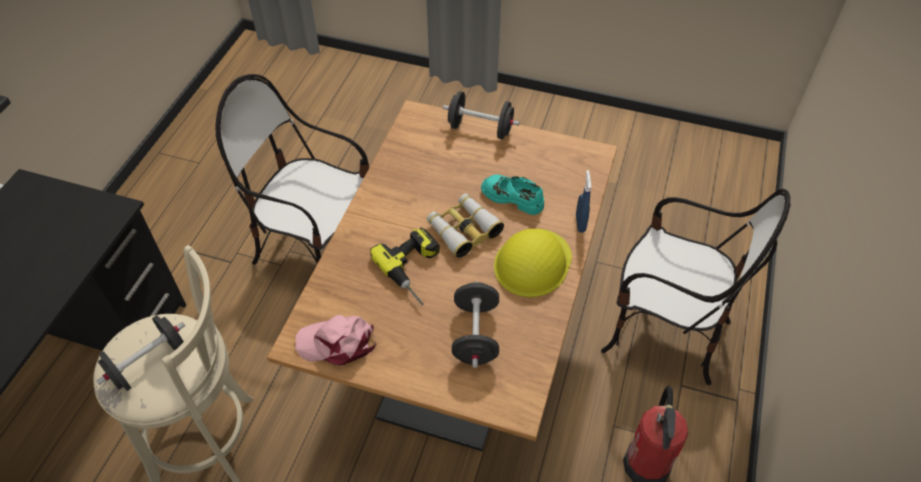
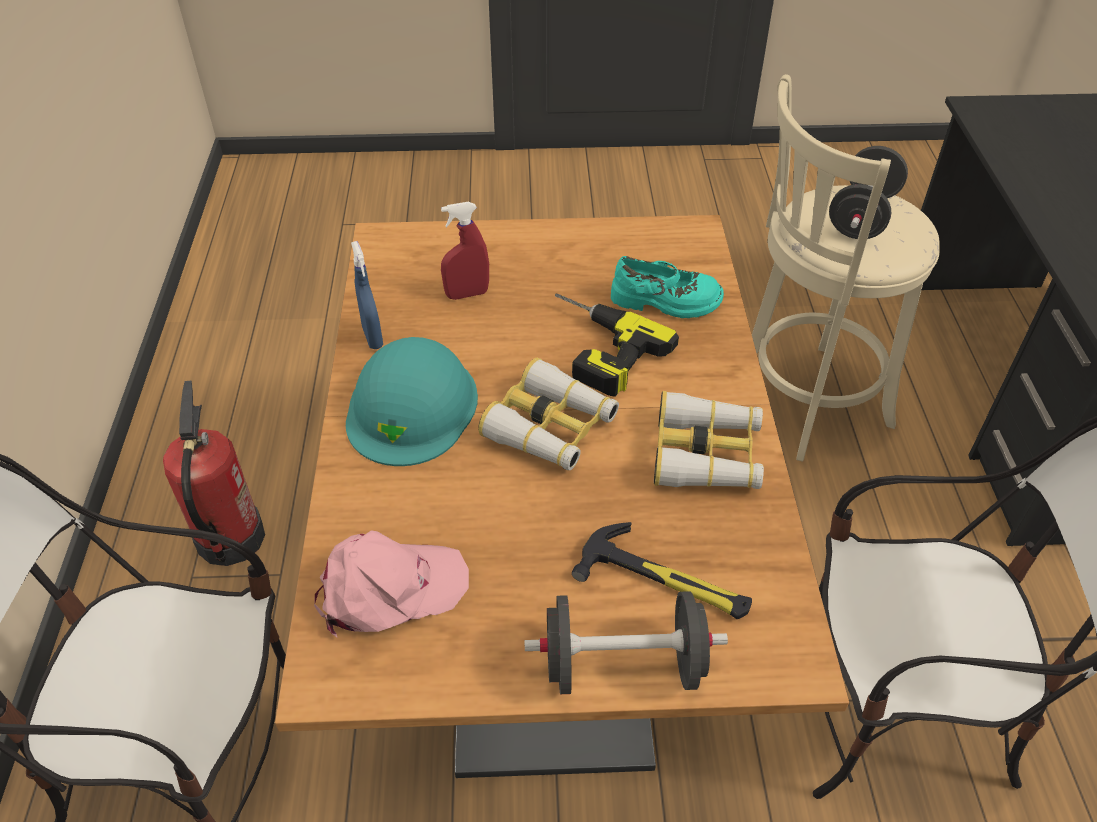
camera: 160 degrees right, 5 degrees down
pink cap [295,315,376,366] -> pink cap moved to [314,531,469,638]
black dumbbell [452,282,499,368] -> red spray bottle [441,202,489,300]
turquoise shoe [481,174,544,215] -> turquoise shoe moved to [611,256,724,318]
yellow hard hat [494,229,572,297] -> turquoise hard hat [346,337,478,466]
blue spray bottle [576,170,591,233] -> blue spray bottle moved to [351,241,383,349]
none -> hammer [572,522,752,619]
none -> binoculars [654,391,764,489]

